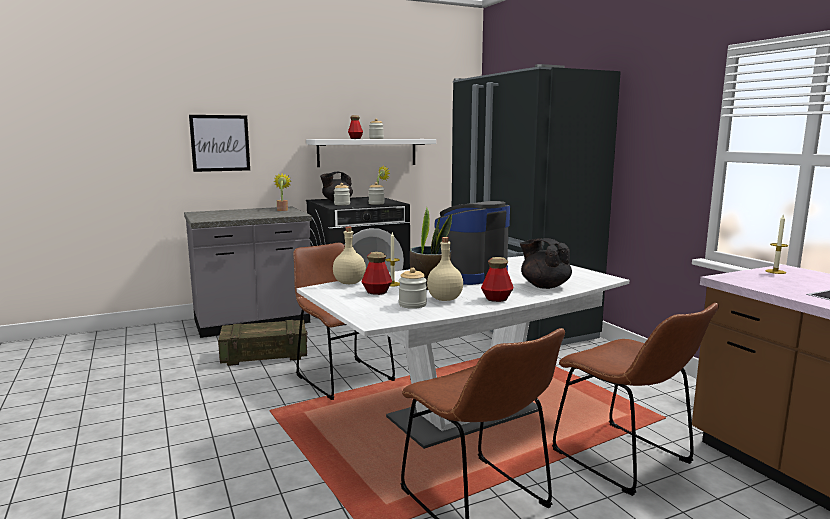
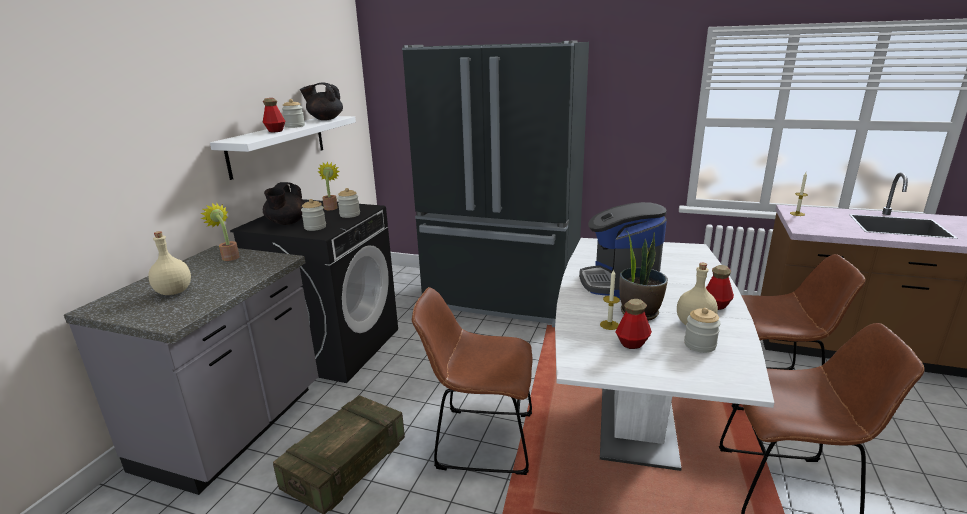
camera: 45 degrees left, 10 degrees up
picture [189,115,250,172] -> none
beige bottle [333,227,366,284] -> beige bottle moved to [148,231,191,295]
black teapot [520,238,572,289] -> black teapot moved to [300,83,343,120]

